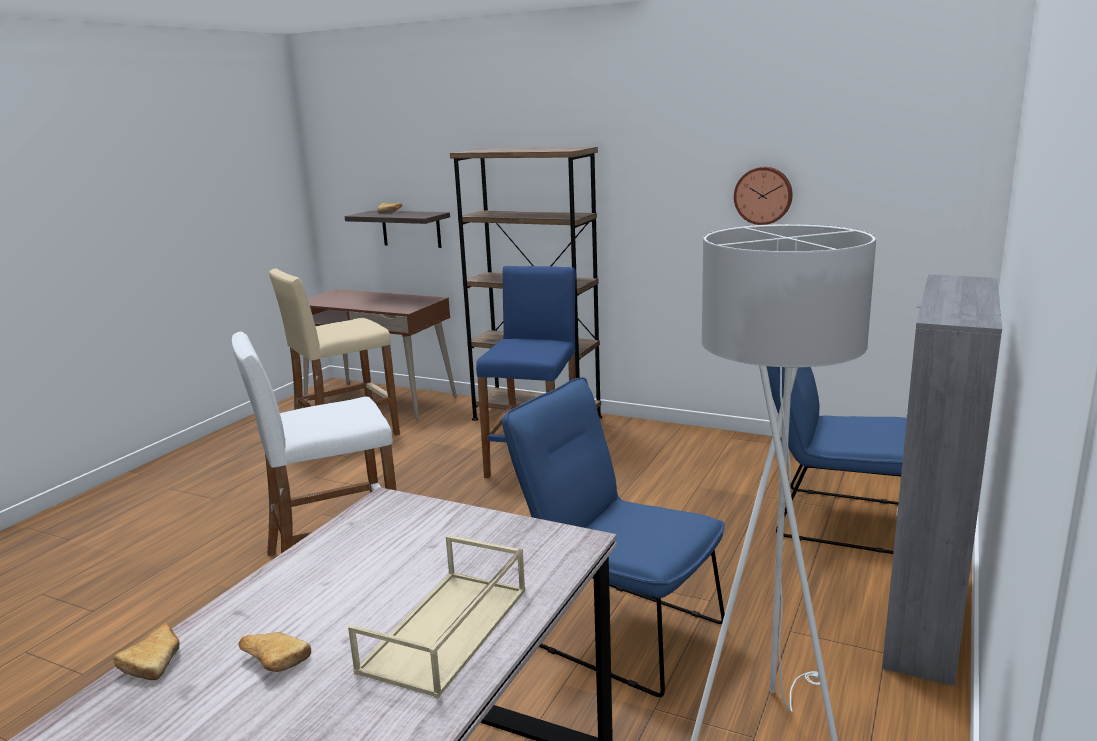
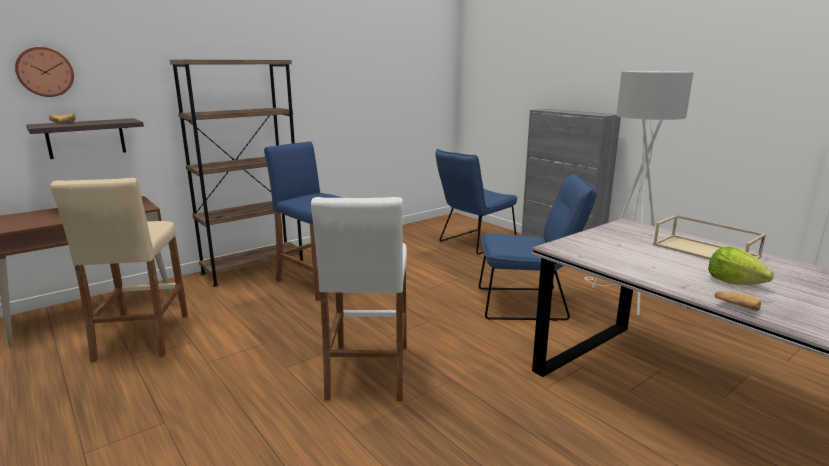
camera: 65 degrees left, 0 degrees up
bread [238,632,311,672] -> lettuce [708,246,774,285]
blue chair [502,377,725,697] -> blue chair turned 150 degrees counterclockwise [479,173,597,321]
wall clock [734,167,793,225] -> wall clock moved to [15,47,74,97]

